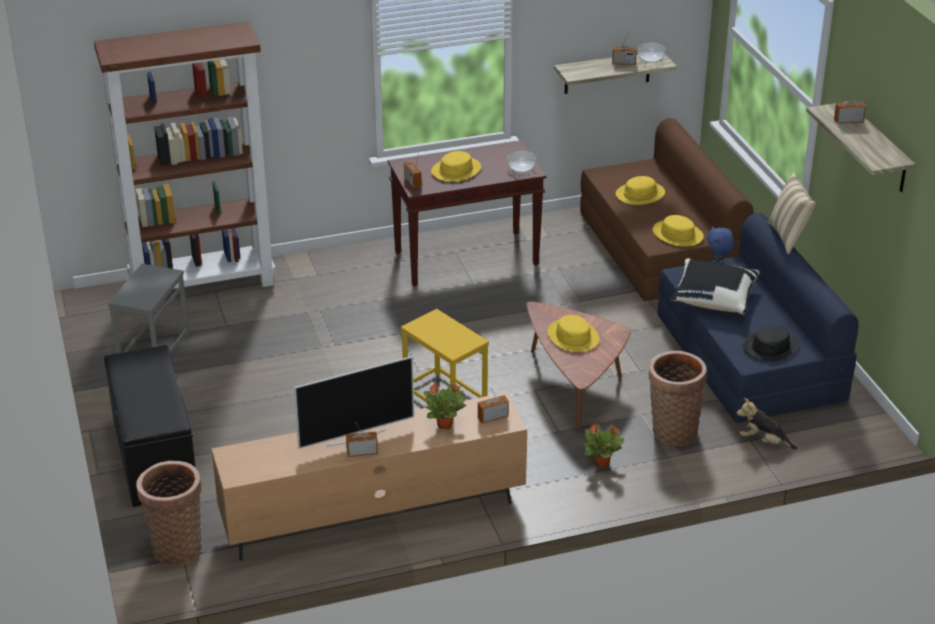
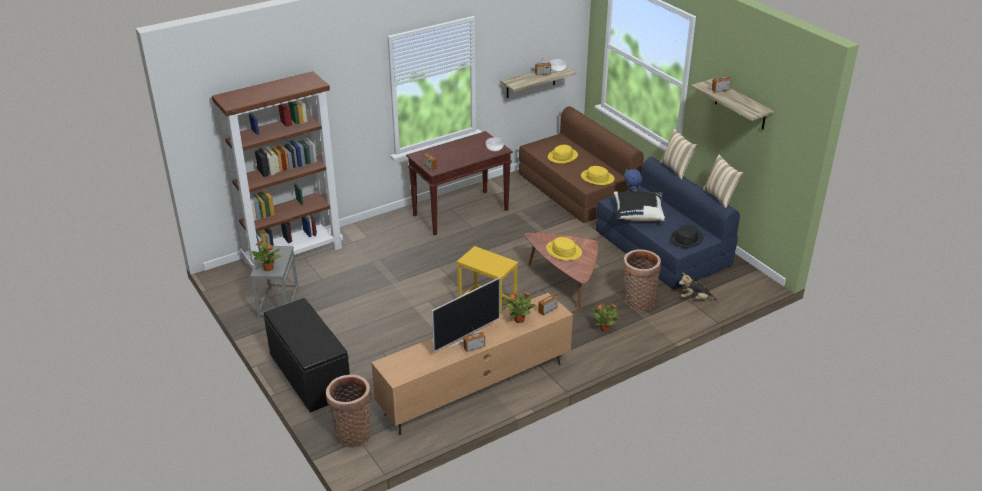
camera: 15 degrees left, 0 degrees up
yellow hat [431,151,481,182] -> none
none -> potted plant [252,241,281,271]
none -> beige pillow [703,154,743,209]

